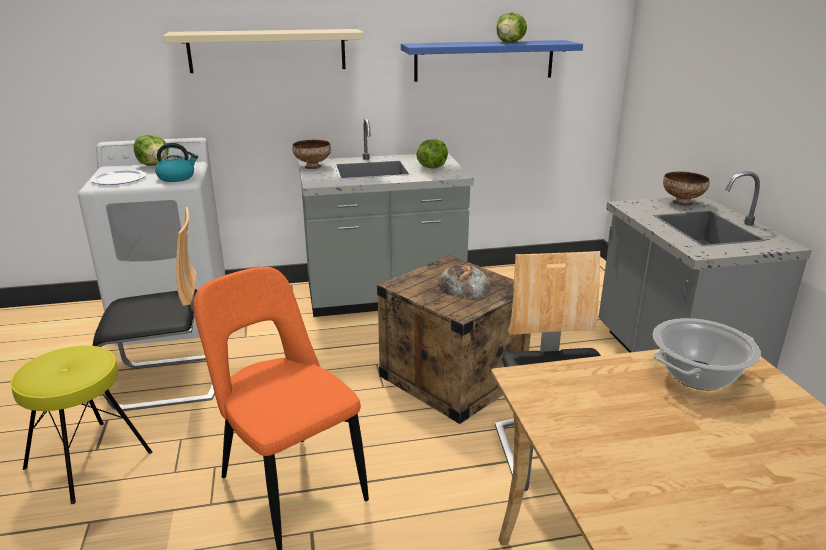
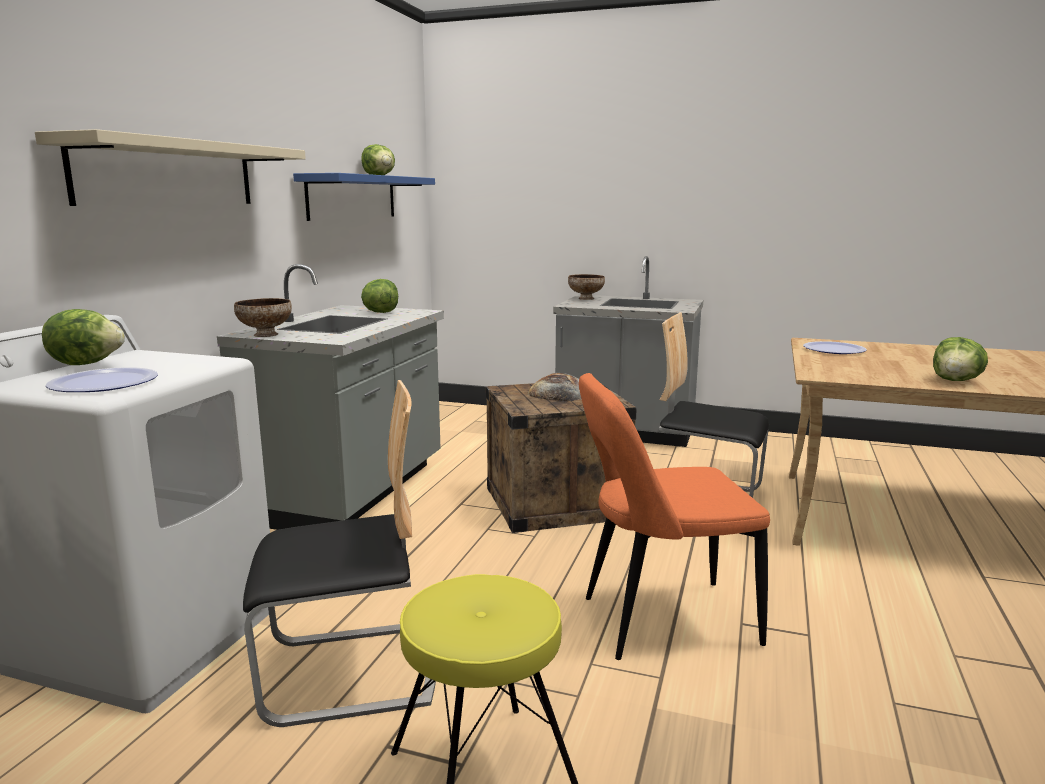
camera: 60 degrees left, 10 degrees down
chair [93,207,215,411] -> chair turned 60 degrees clockwise [243,380,436,727]
kettle [155,143,198,182] -> none
cooking pot [653,318,761,390] -> plate [803,341,867,354]
none -> lettuce [933,337,988,381]

